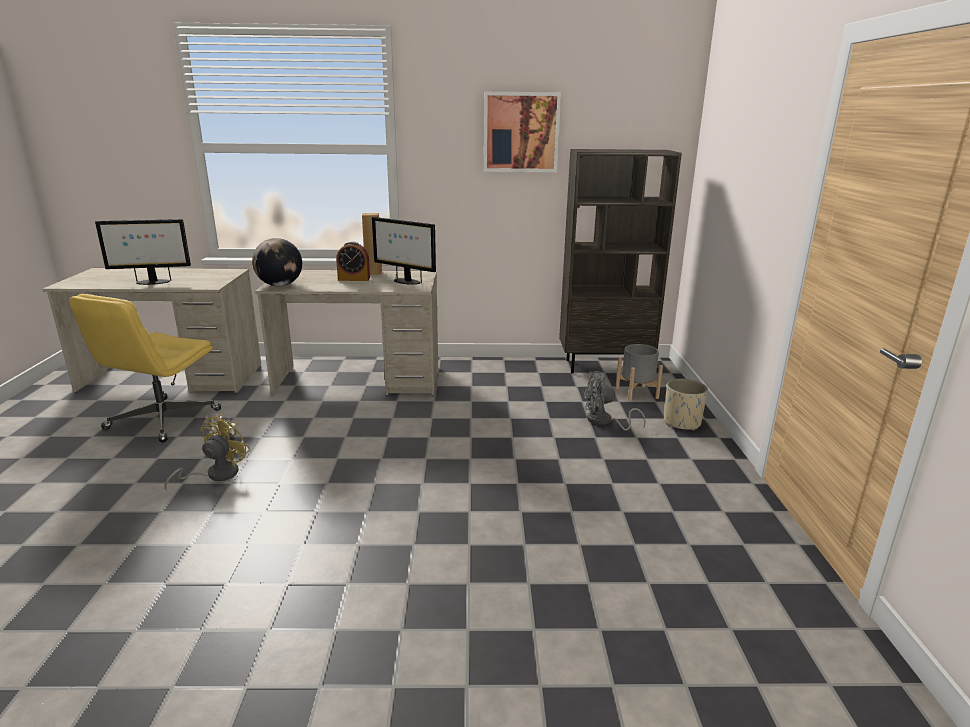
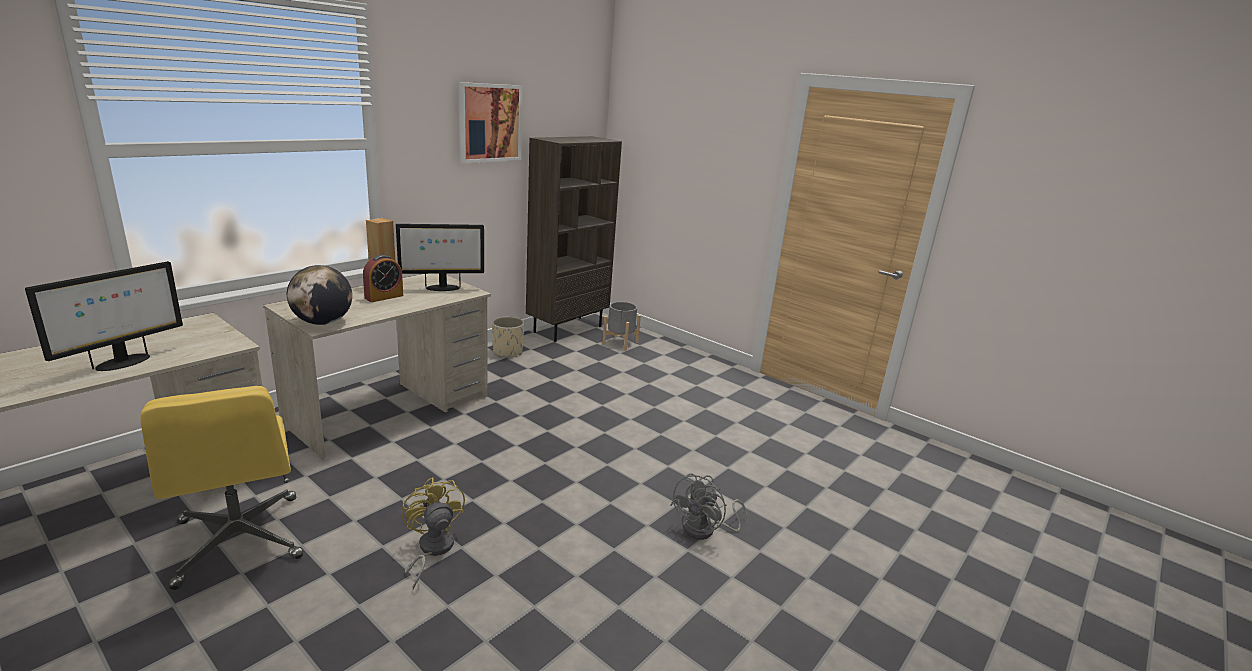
camera: 50 degrees left, 0 degrees up
grey fan [583,371,646,431] -> grey fan moved to [670,473,747,540]
beige planter [664,379,708,431] -> beige planter moved to [492,316,524,358]

